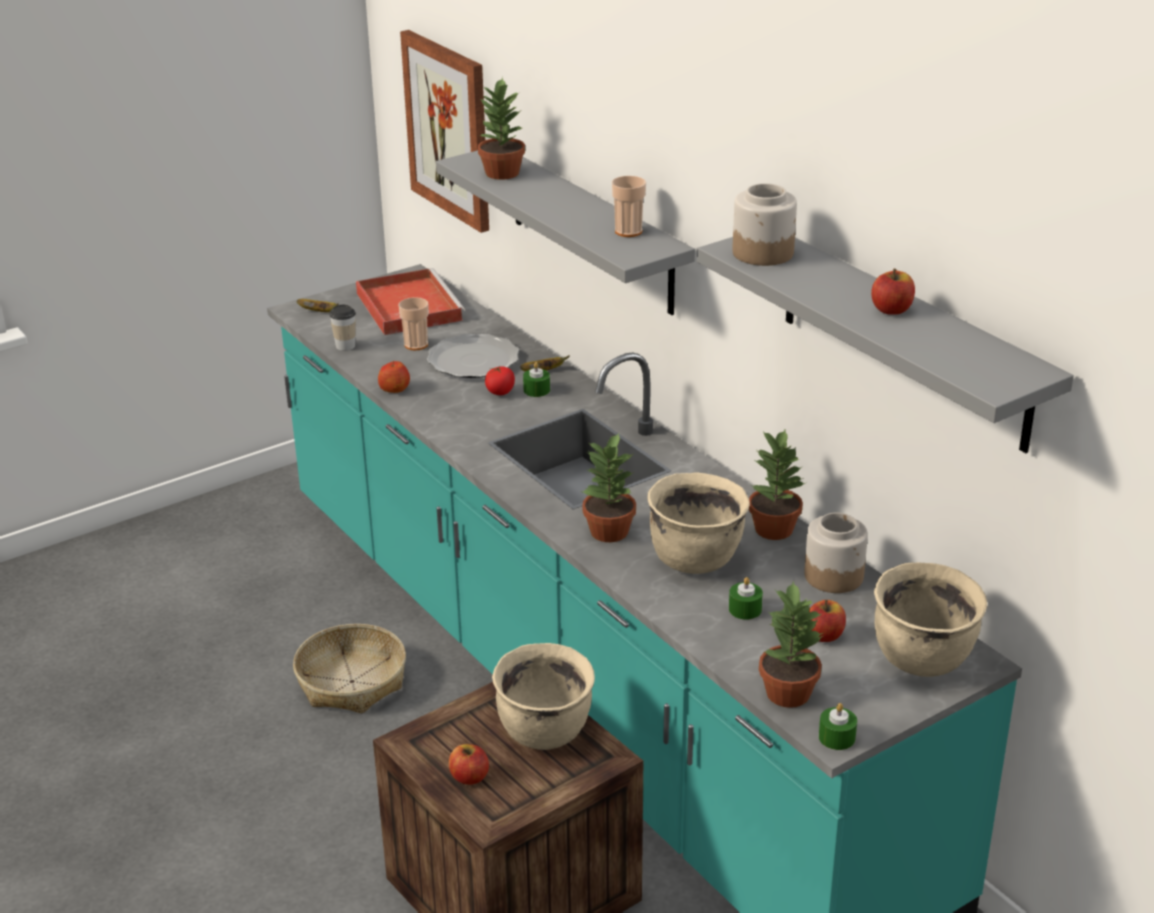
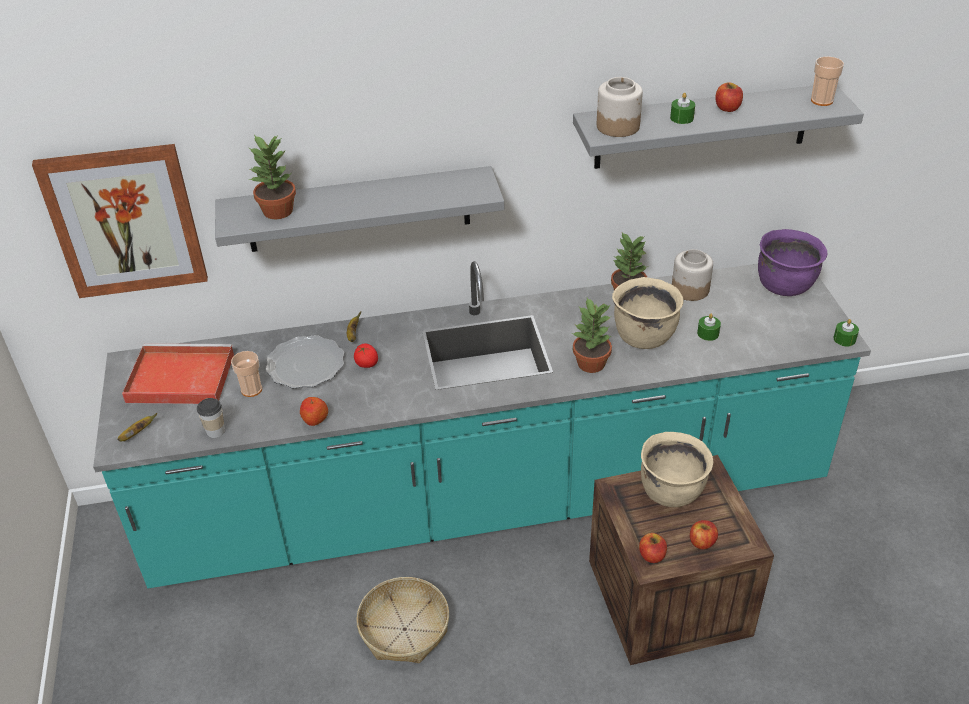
camera: 65 degrees left, 10 degrees up
green candle [523,362,550,397] -> green candle moved to [670,92,695,124]
cup [612,176,646,237] -> cup moved to [811,56,844,106]
potted plant [759,581,823,708] -> none
apple [809,600,846,642] -> apple moved to [639,533,667,563]
beige cooking pot [874,562,988,677] -> purple cooking pot [758,229,827,296]

